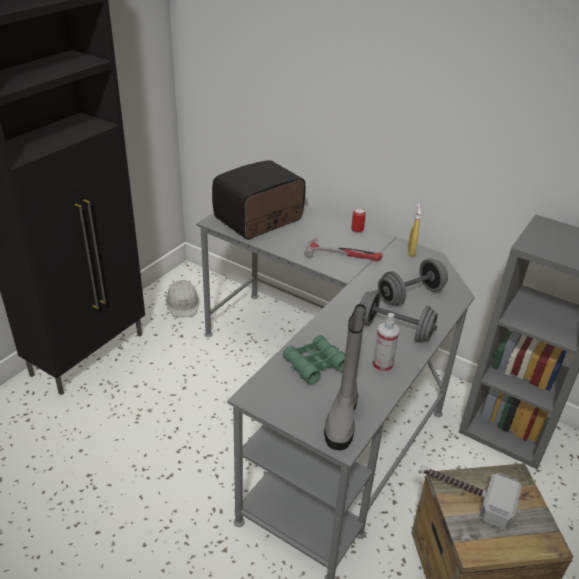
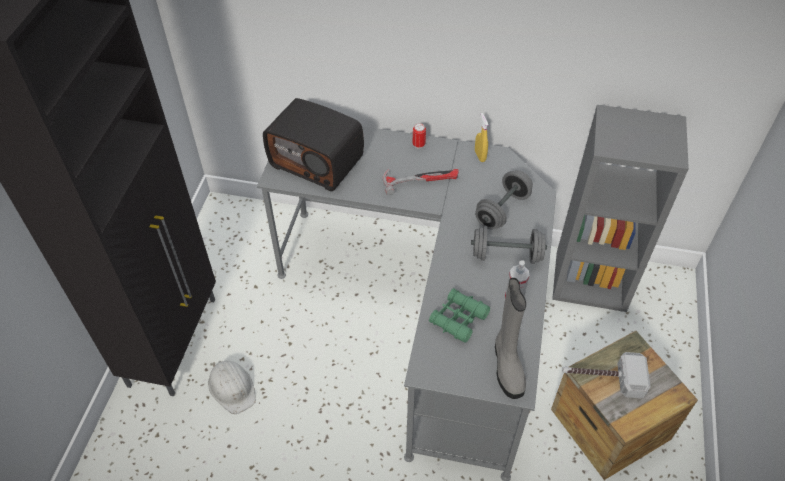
camera: 20 degrees left, 15 degrees up
white hard hat [165,280,200,317] -> white hard hat moved to [208,361,256,414]
radio [212,160,305,240] -> radio turned 90 degrees counterclockwise [263,98,364,191]

